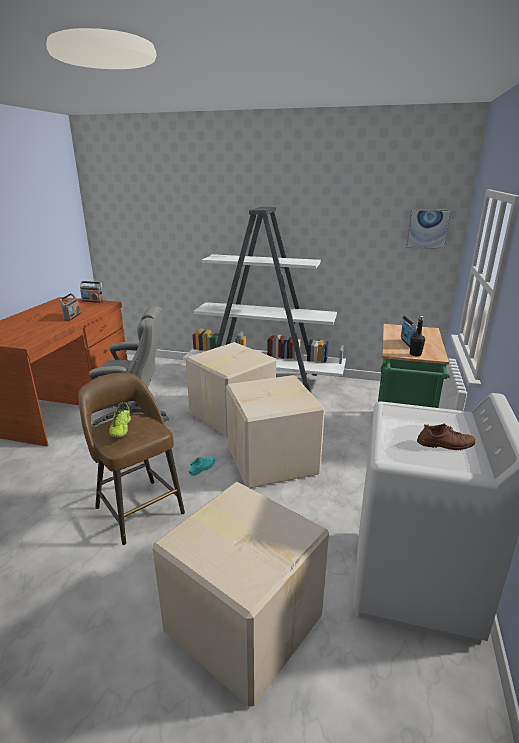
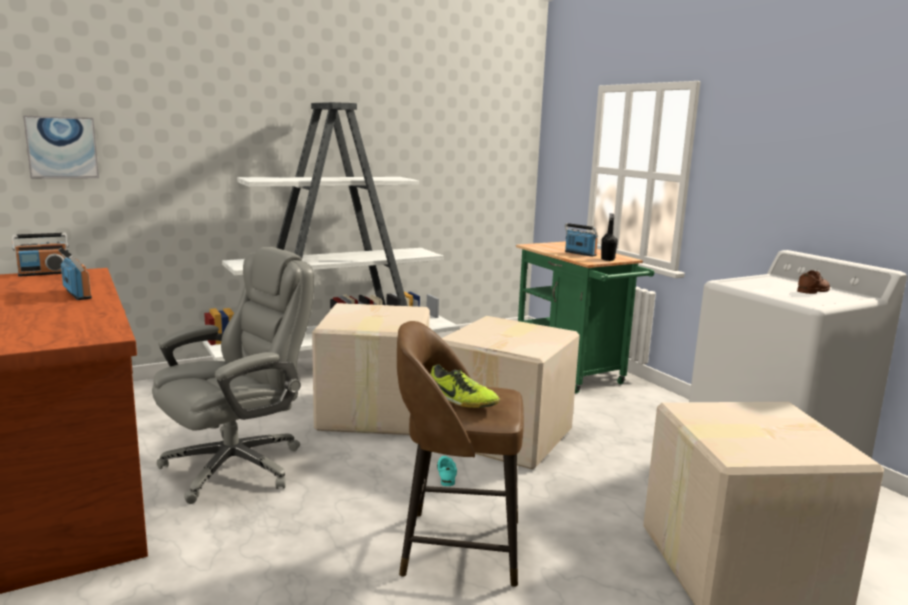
camera: 45 degrees left, 10 degrees down
picture [406,209,451,249] -> picture moved to [23,115,99,179]

